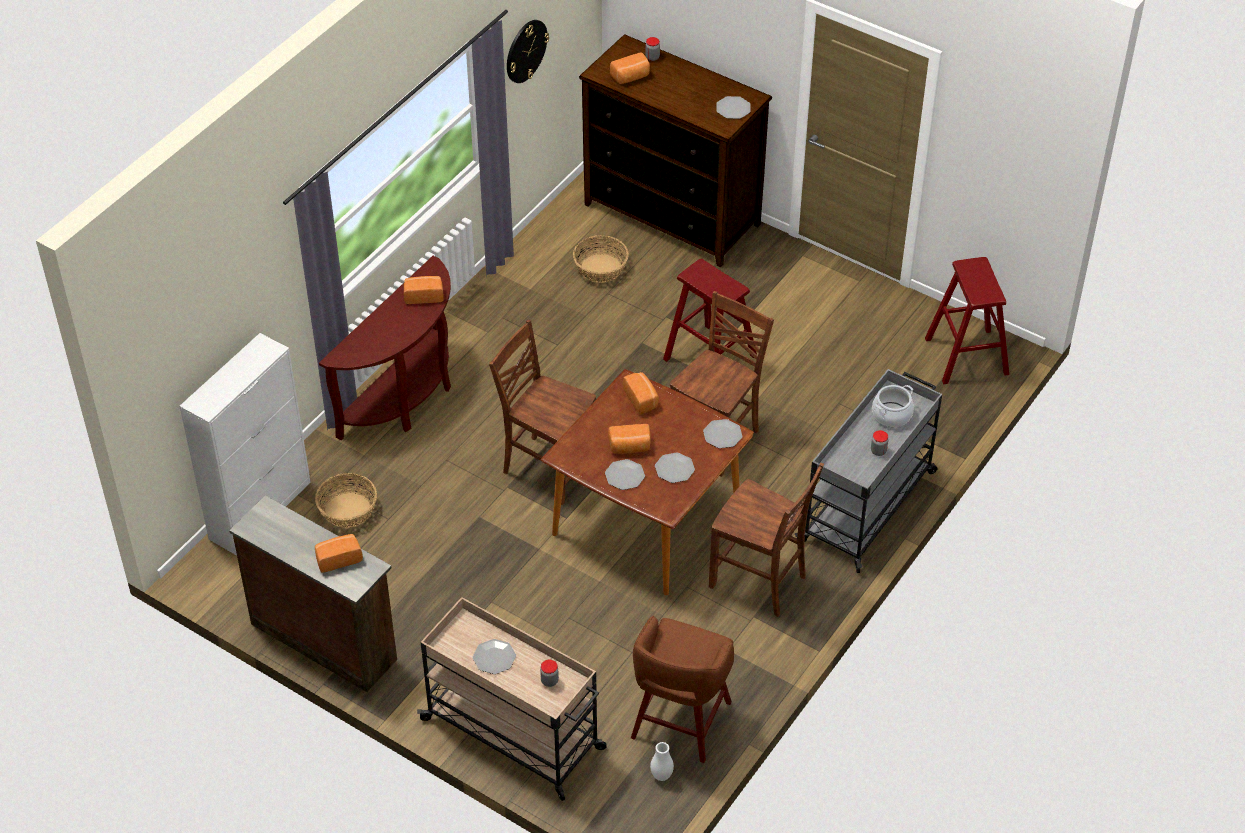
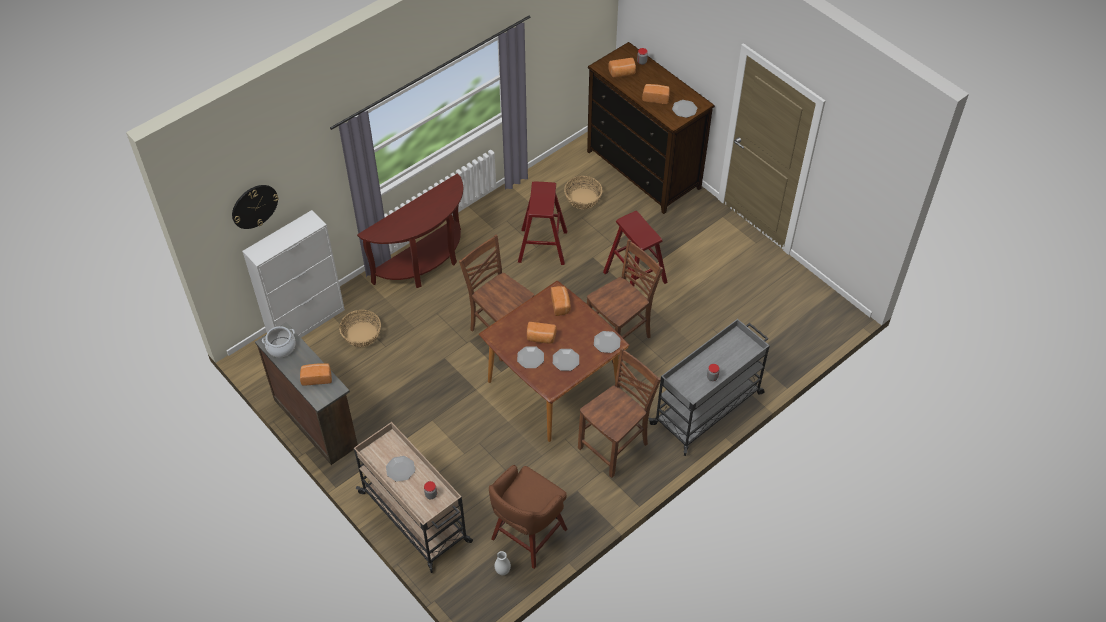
camera: 15 degrees right, 5 degrees up
bread [404,276,444,304] -> bread moved to [642,84,670,104]
wall clock [507,20,549,83] -> wall clock moved to [232,185,279,229]
brown chair [709,463,824,617] -> brown chair turned 90 degrees counterclockwise [578,348,661,478]
cooking pot [872,385,914,427] -> cooking pot moved to [262,326,296,357]
red stool [925,257,1009,384] -> red stool moved to [518,182,567,265]

